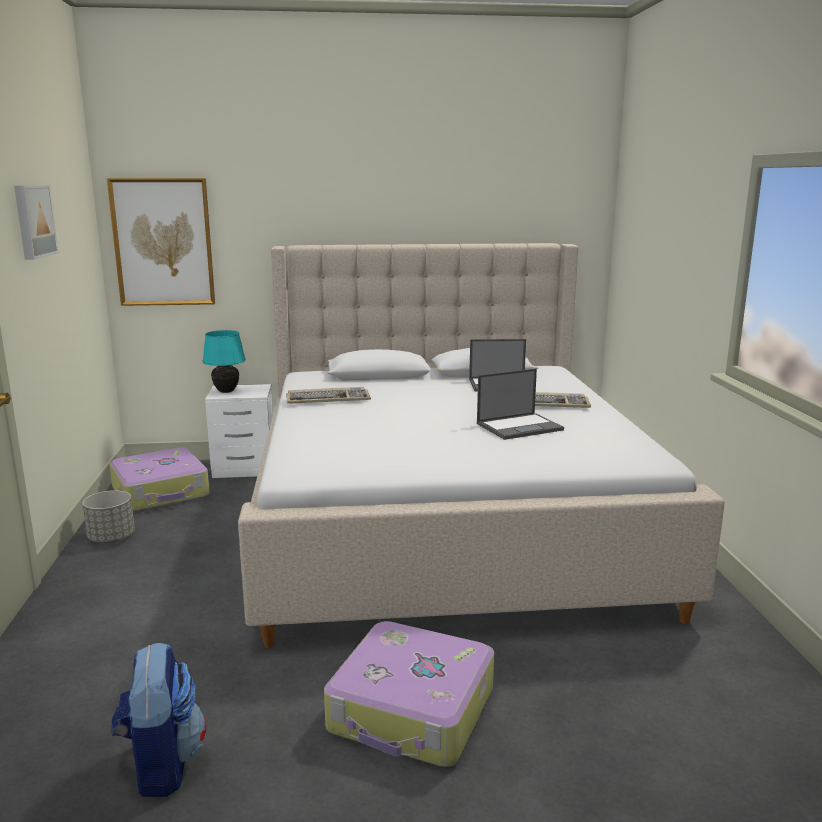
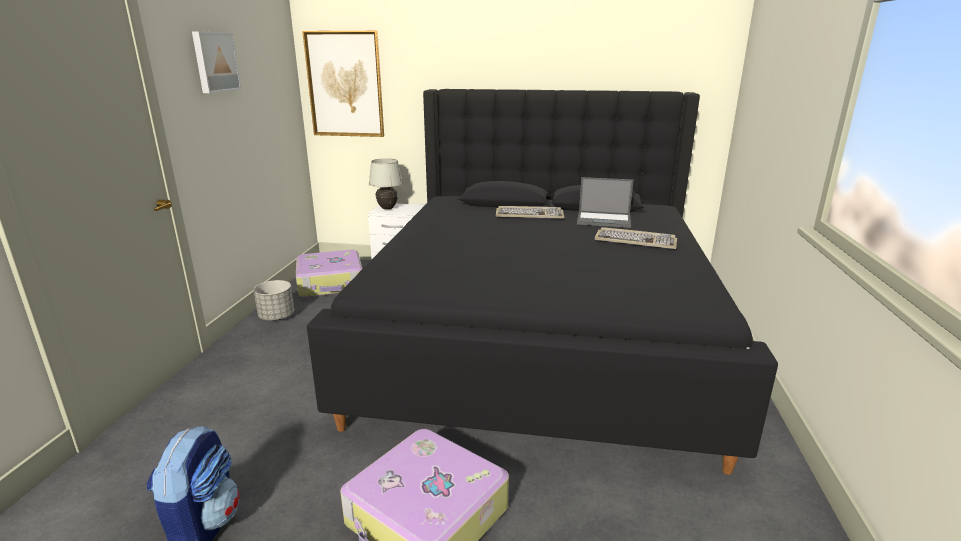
camera: 15 degrees right, 5 degrees up
turquoise table lamp [203,330,246,393] -> white table lamp [369,158,403,209]
beige bed [238,243,725,648] -> black bed [307,89,778,475]
keyboard [286,387,371,404] -> keyboard moved to [496,206,564,219]
laptop [477,369,564,440] -> none

